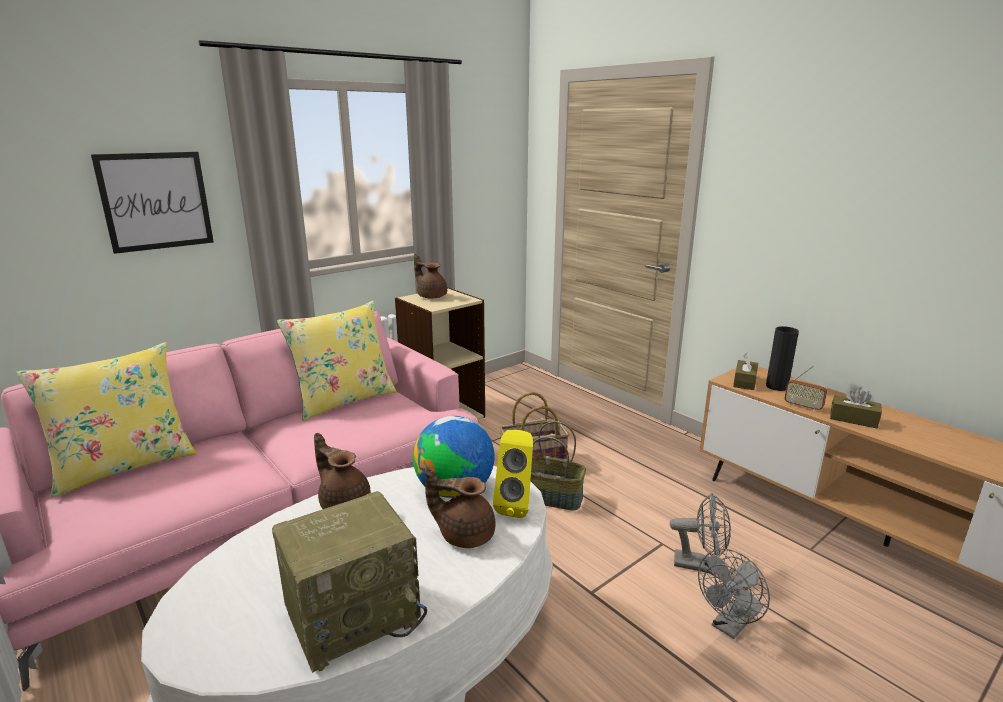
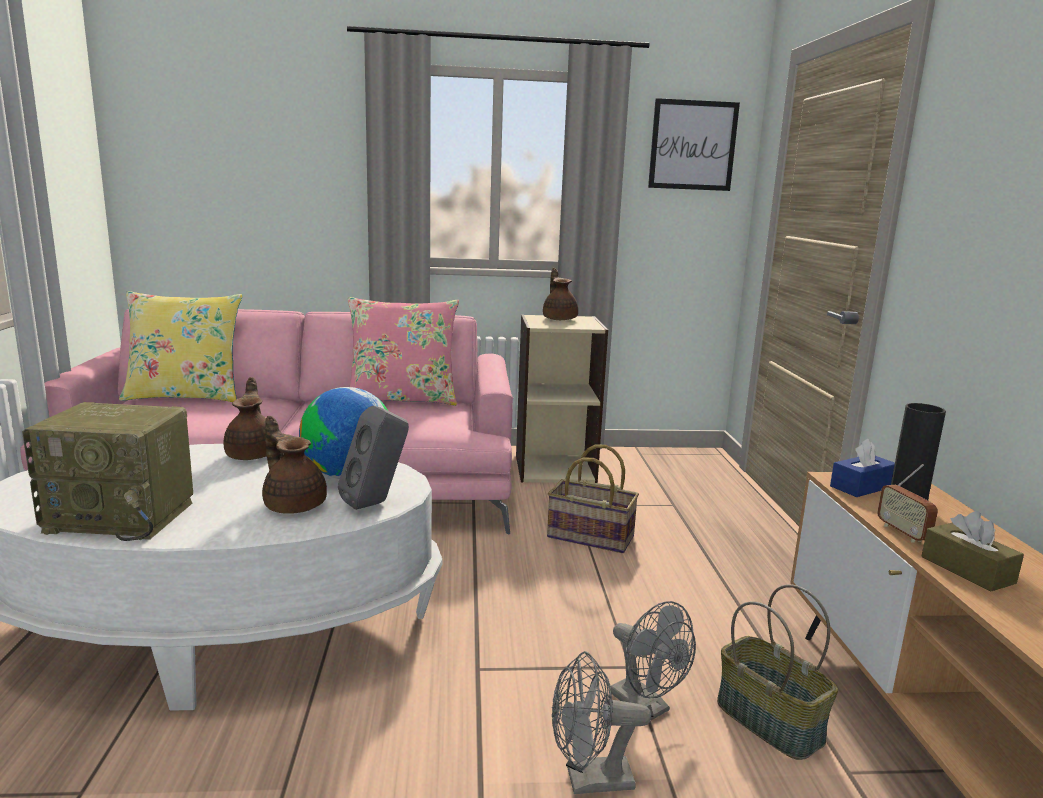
camera: 35 degrees right, 5 degrees down
picture [91,152,214,254] -> picture moved to [648,98,740,191]
yellow pillow [277,301,397,421] -> pink pillow [348,297,459,406]
yellow speaker [493,430,533,518] -> grey speaker [338,405,409,510]
basket [530,421,586,510] -> basket moved to [717,585,838,760]
brown tissue box [733,352,758,390] -> blue tissue box [830,439,895,497]

